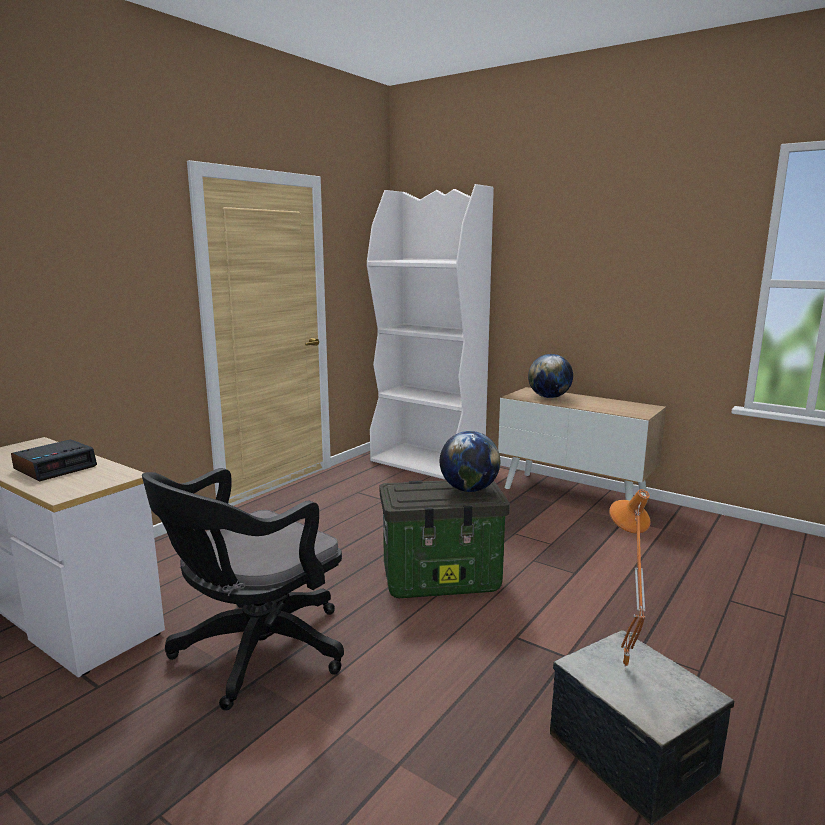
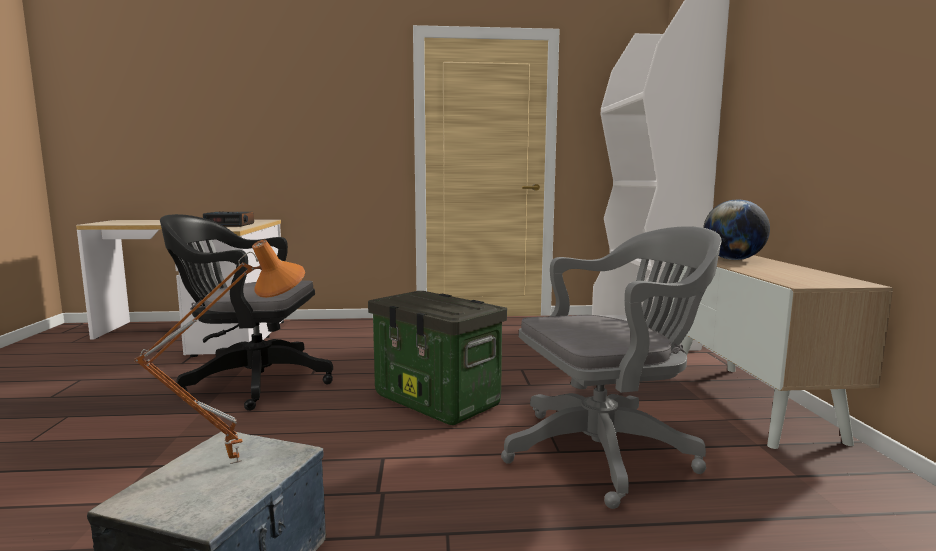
camera: 50 degrees right, 5 degrees down
globe [440,431,500,492] -> none
none -> grey office chair [501,226,722,509]

